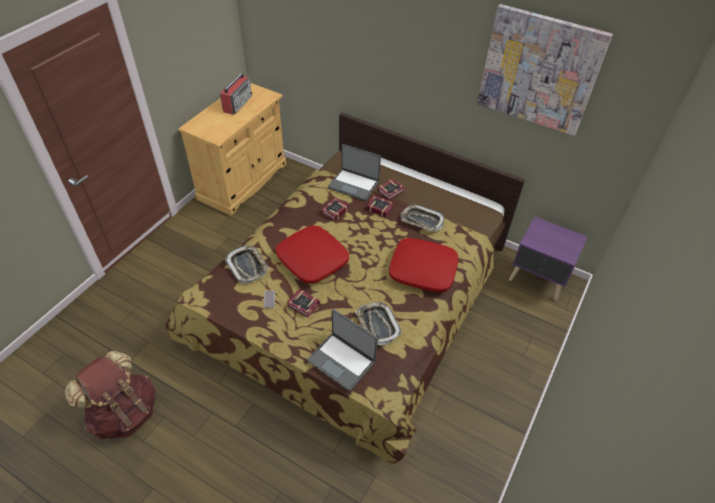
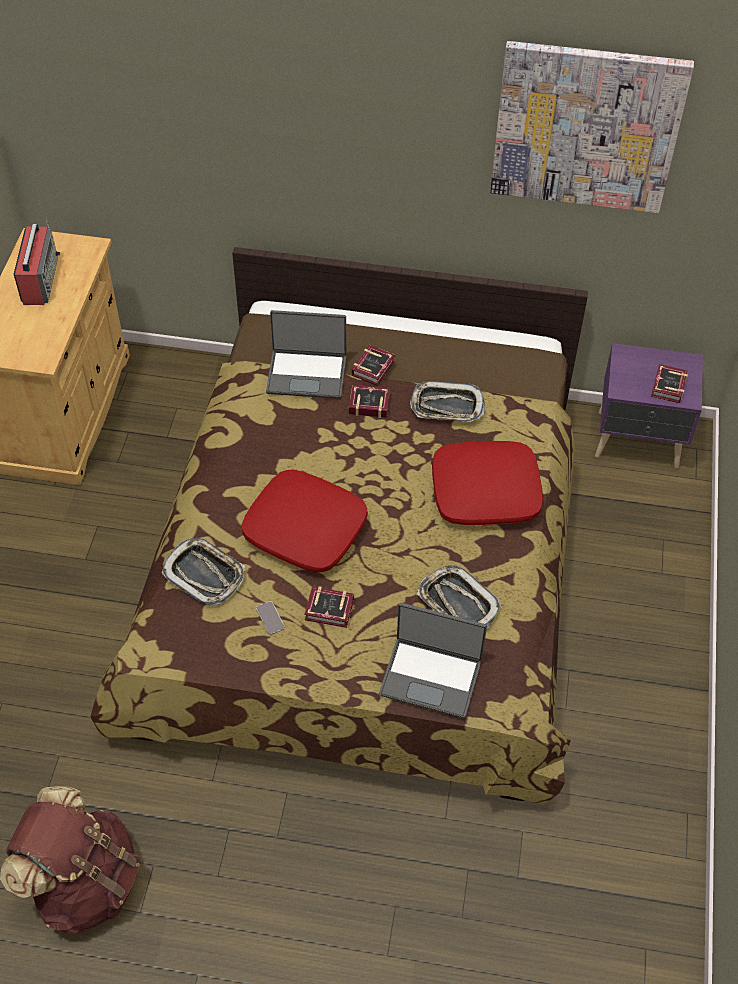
camera: 20 degrees left, 5 degrees up
book [321,198,349,221] -> book moved to [651,364,688,403]

